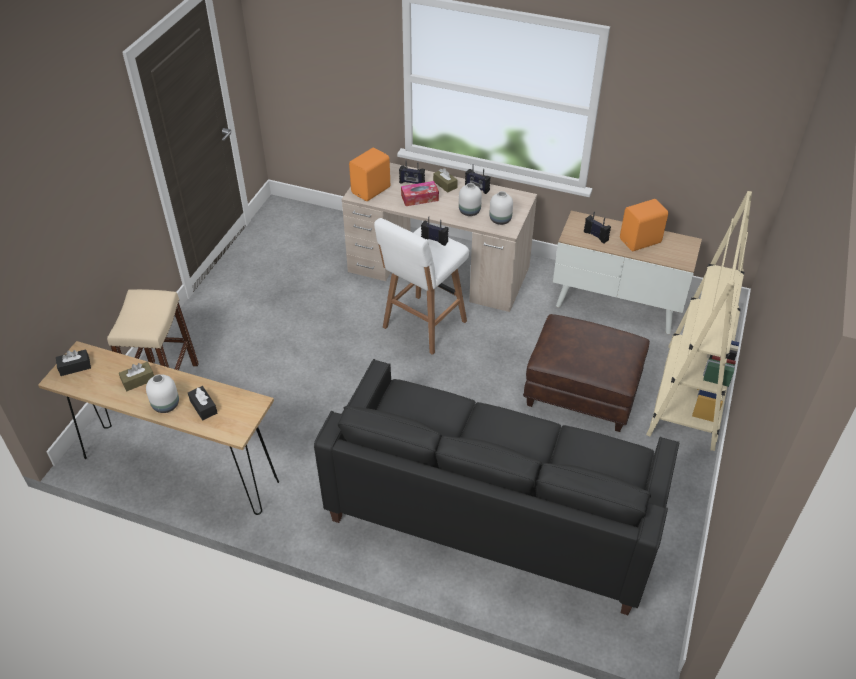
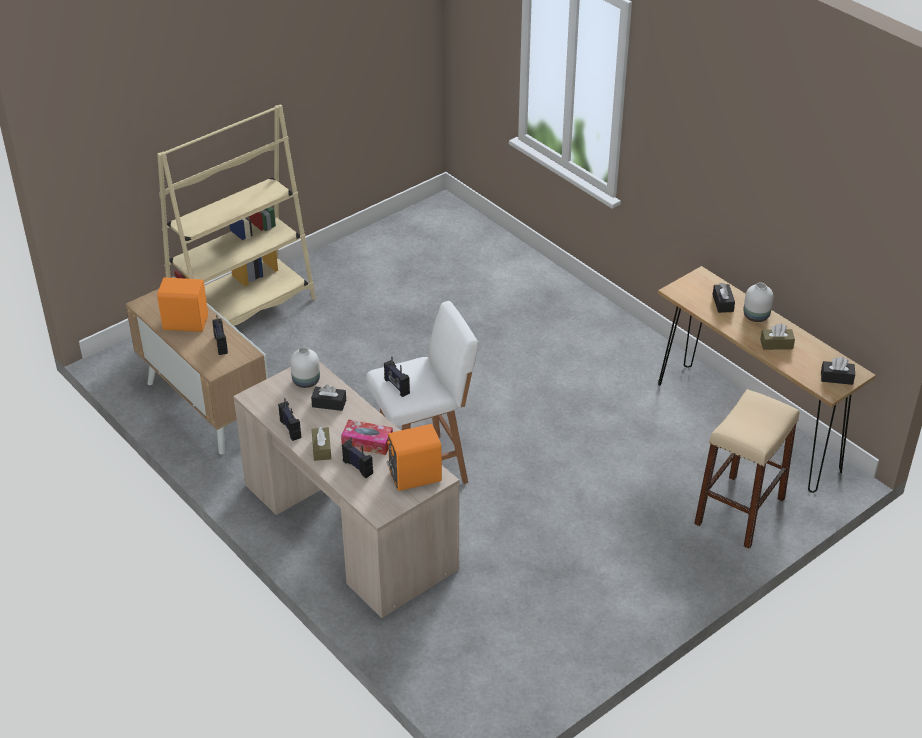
camera: 150 degrees left, 5 degrees down
black sofa [314,359,679,615] -> none
white vase [459,183,482,216] -> black tissue box [311,384,346,411]
brown ottoman [523,314,650,432] -> none

